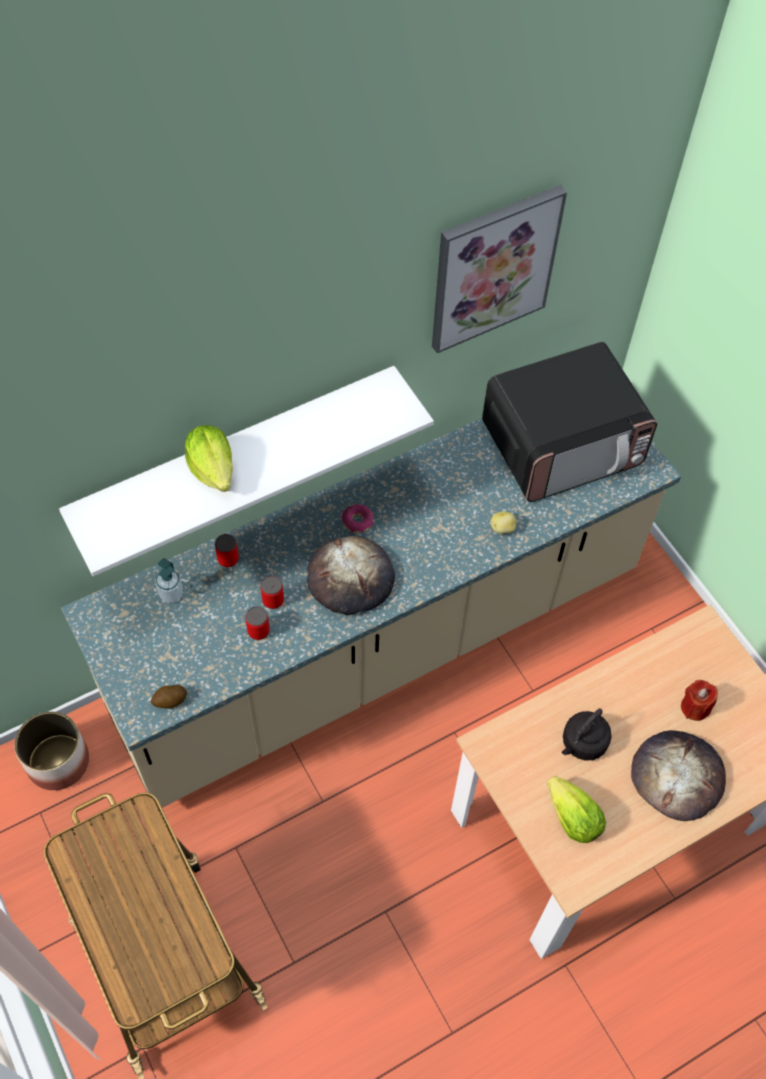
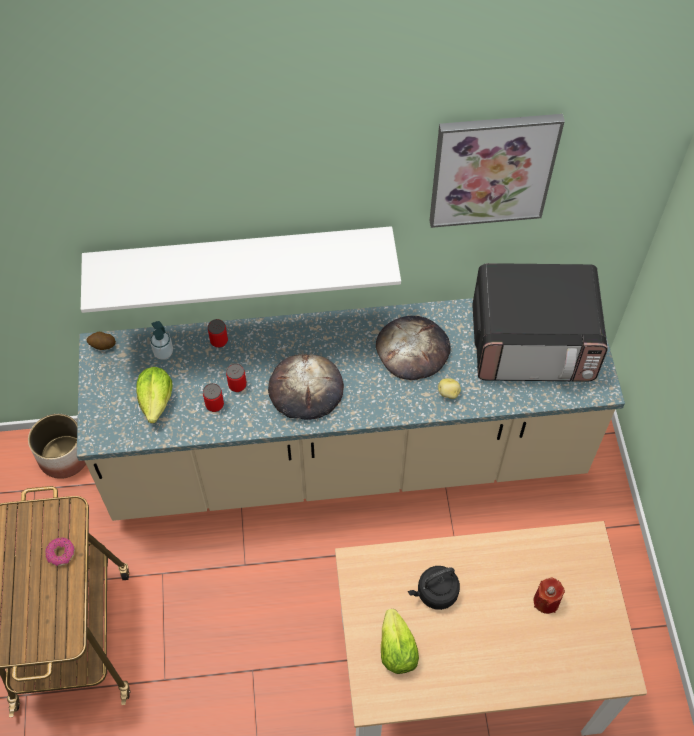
camera: 25 degrees right, 0 degrees up
potato [151,685,187,708] -> potato moved to [87,332,116,350]
lettuce [185,425,233,492] -> lettuce moved to [136,367,173,423]
donut [341,504,374,533] -> donut moved to [45,538,75,566]
bread [631,730,726,821] -> bread moved to [376,316,451,380]

